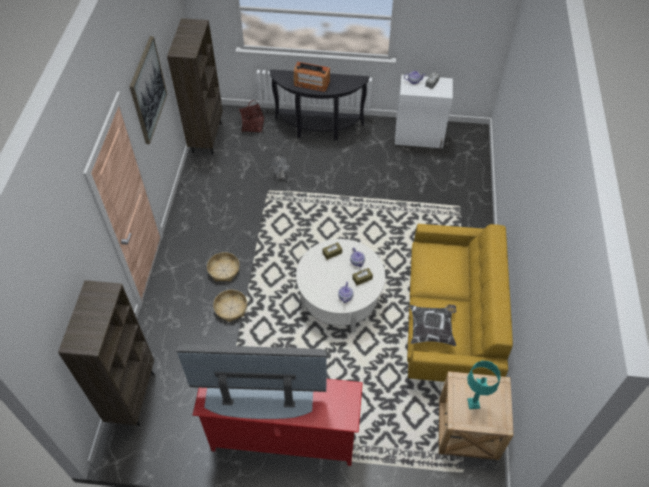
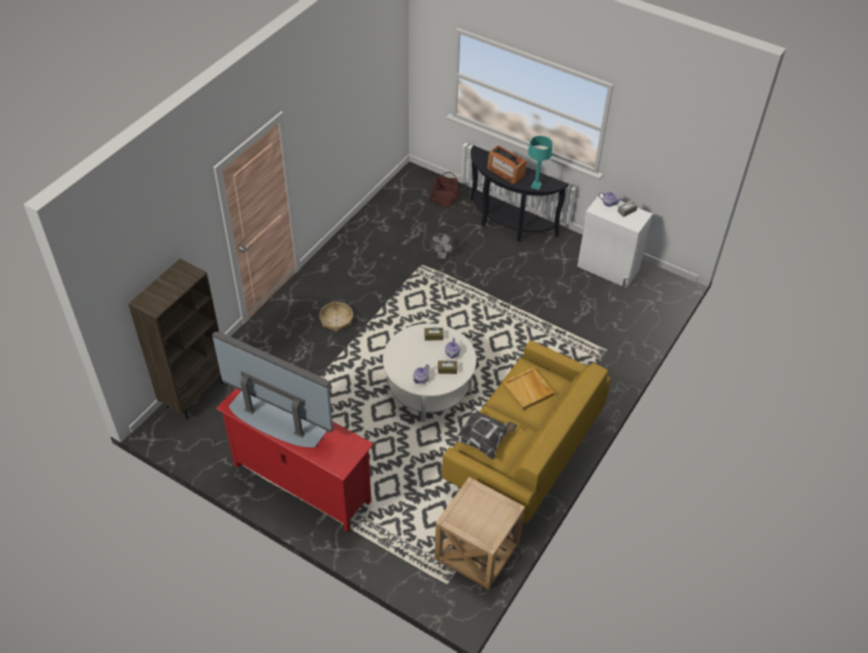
camera: 25 degrees right, 5 degrees down
picture [129,36,167,144] -> none
brown bookcase [167,18,223,155] -> none
basket [213,290,247,322] -> none
turquoise table lamp [467,361,501,409] -> turquoise table lamp moved to [528,136,552,190]
none -> beige tray [502,367,554,410]

